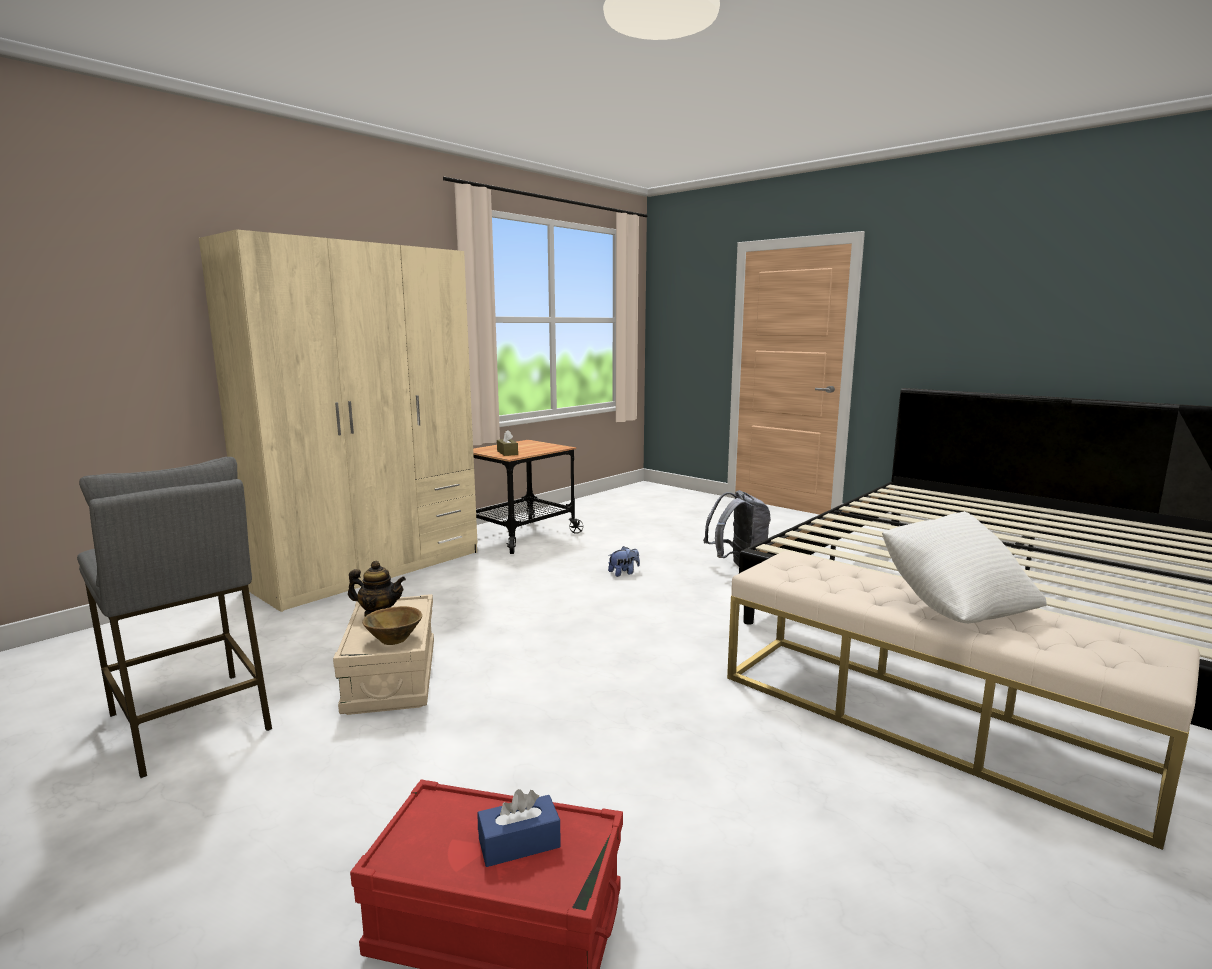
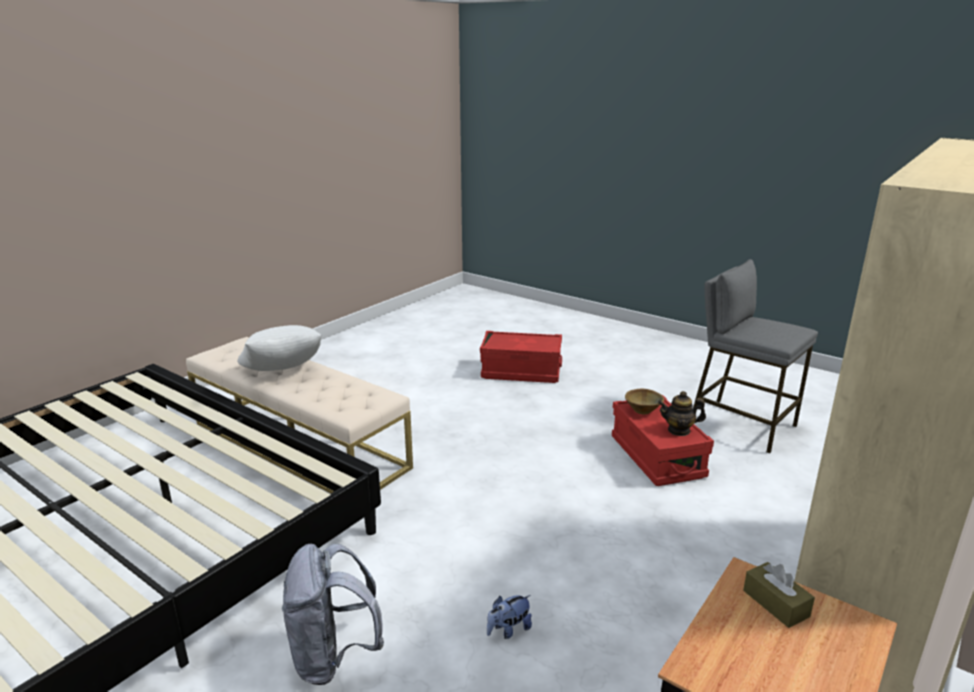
camera: 175 degrees right, 10 degrees up
beige storage box [333,594,434,715] -> red storage box [612,395,714,486]
blue tissue box [478,789,561,867] -> none

